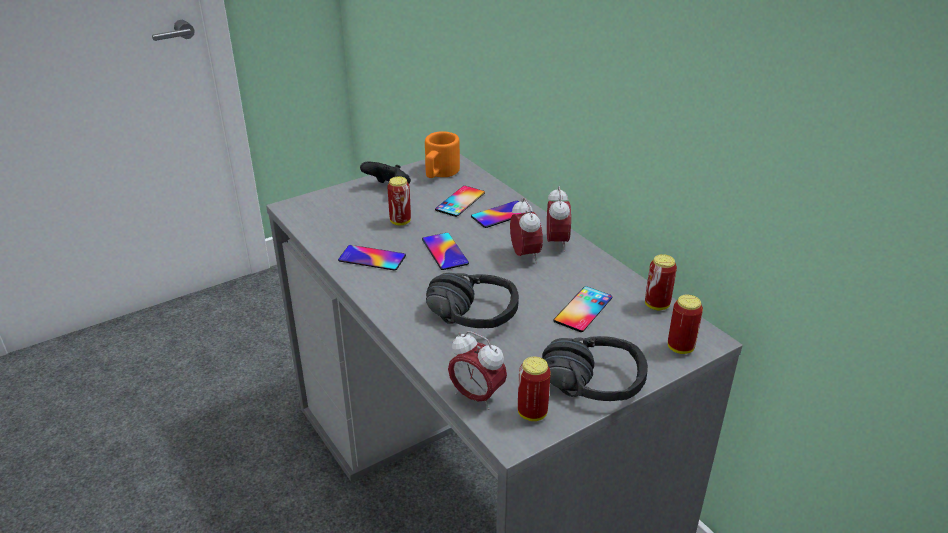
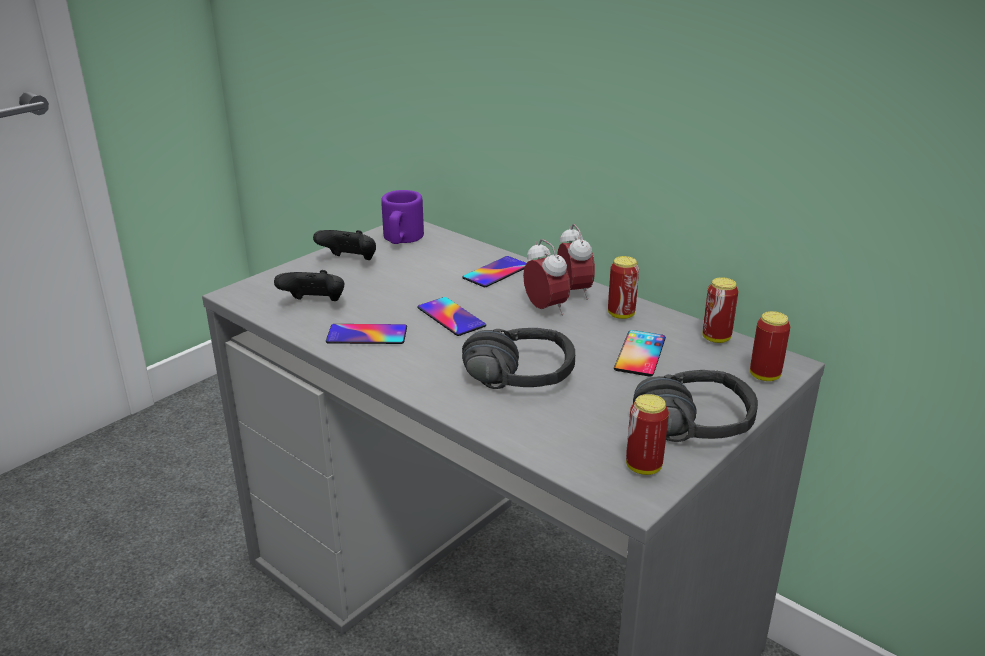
camera: 15 degrees left, 5 degrees down
can [387,176,411,225] -> can moved to [608,256,639,319]
orange mug [425,131,460,178] -> purple mug [381,190,424,244]
phone [435,186,485,217] -> none
alarm clock [448,331,507,410] -> none
none -> black game controller [274,270,345,301]

